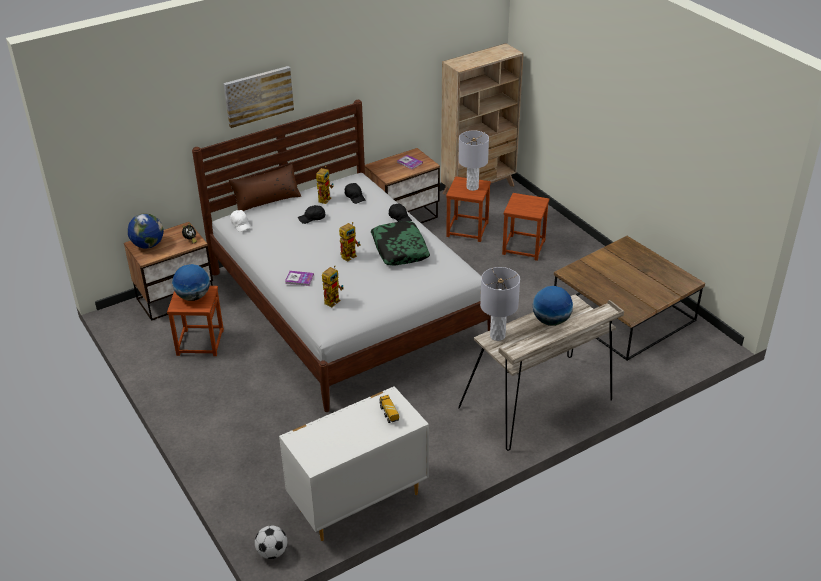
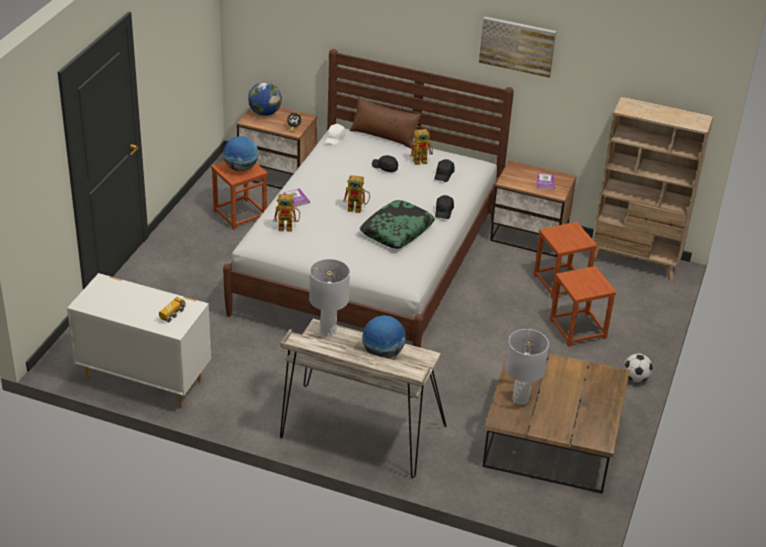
camera: 50 degrees right, 0 degrees up
picture [224,66,294,128] -> picture moved to [479,16,556,78]
football [255,526,287,559] -> football moved to [624,354,653,382]
grey table lamp [458,131,489,191] -> grey table lamp moved to [505,329,549,405]

